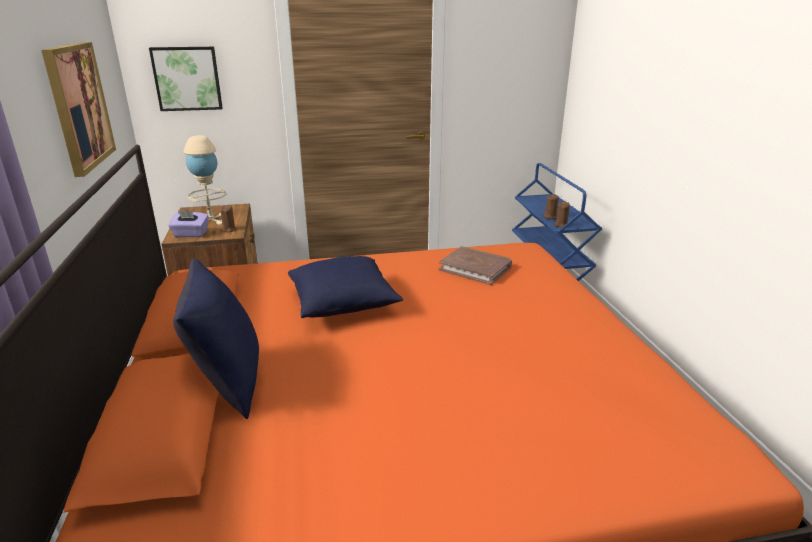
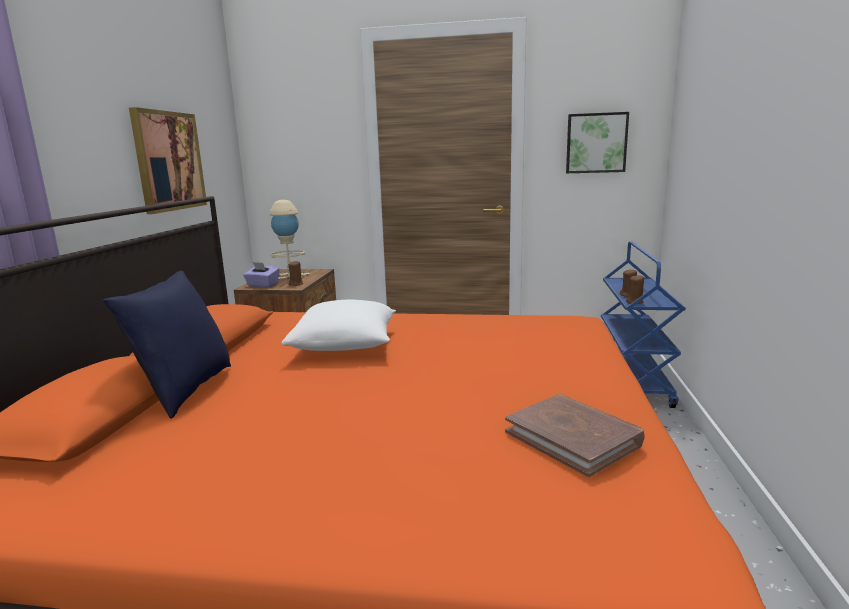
camera: 20 degrees right, 10 degrees down
picture [149,47,223,111] -> picture moved to [566,112,629,173]
blue pillow [288,256,403,318] -> white pillow [281,300,396,351]
brown book [439,246,512,285] -> brown book moved to [505,394,645,477]

